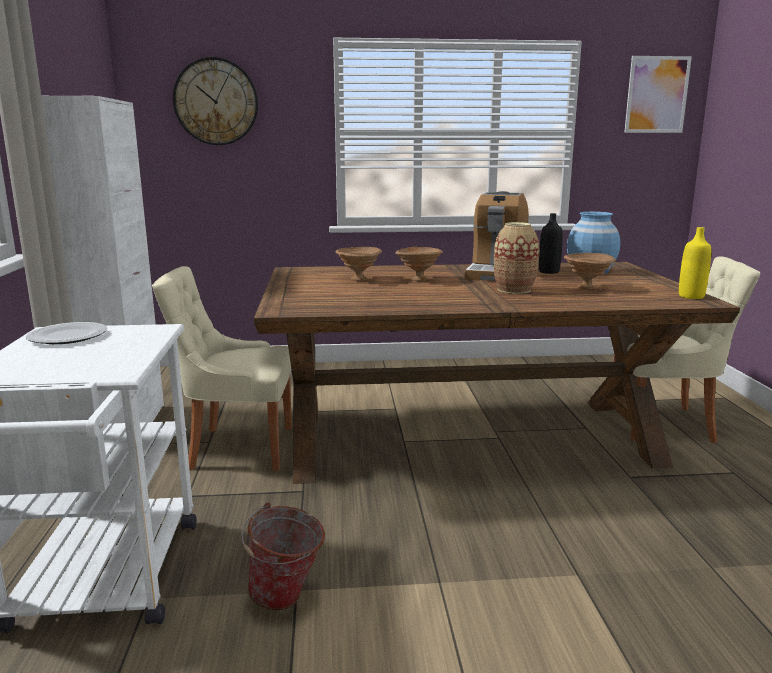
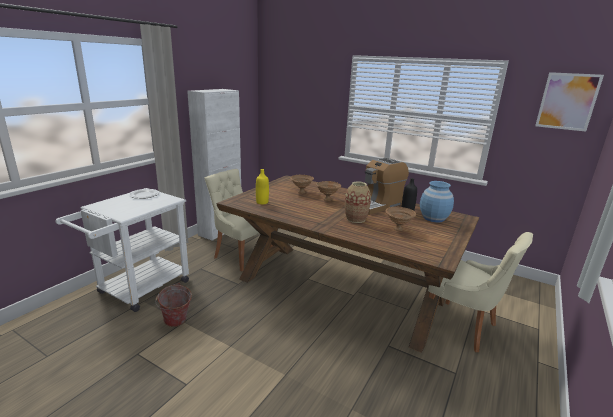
camera: 35 degrees right, 5 degrees up
wall clock [173,57,258,145] -> none
yellow bottle [679,227,711,299] -> yellow bottle moved to [256,169,269,204]

